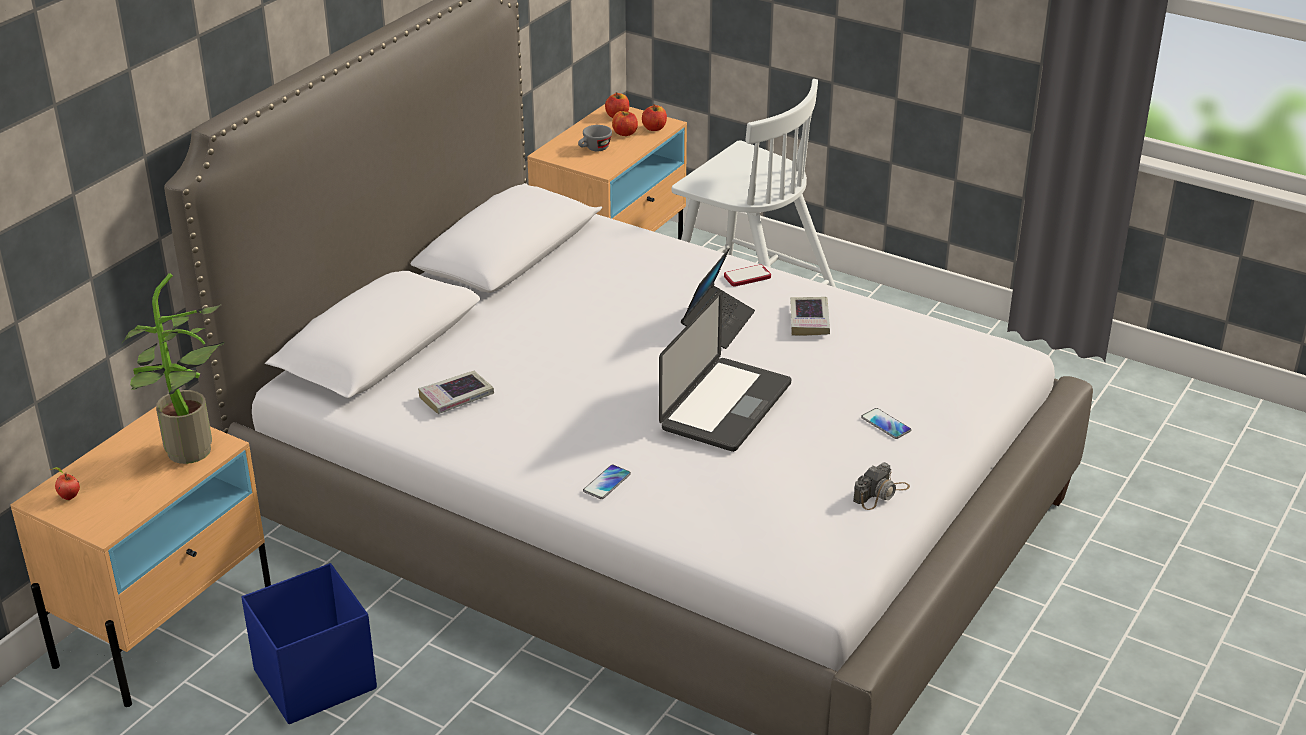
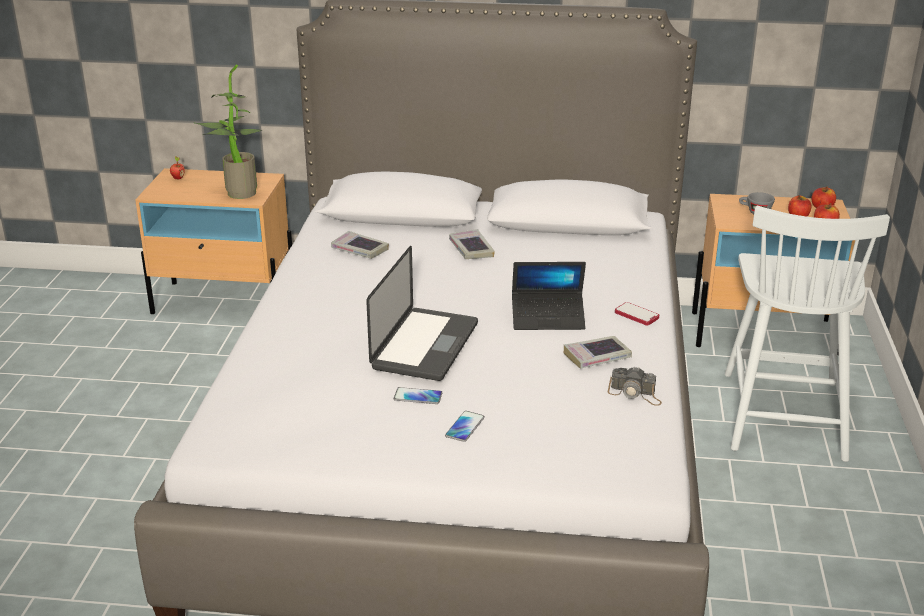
camera: 65 degrees right, 5 degrees down
blue storage box [241,563,377,724] -> none
phone [583,465,631,499] -> phone moved to [394,387,442,404]
laptop [659,290,791,452] -> laptop turned 75 degrees counterclockwise [366,246,478,381]
camera [853,462,910,510] -> camera moved to [608,366,662,406]
none -> book [449,229,495,259]

